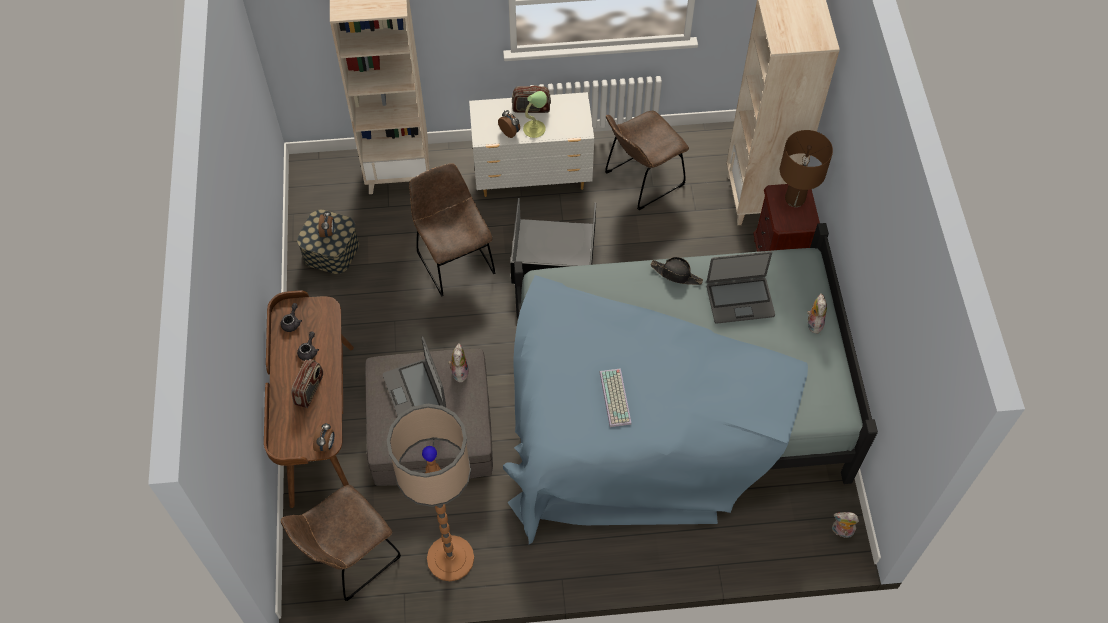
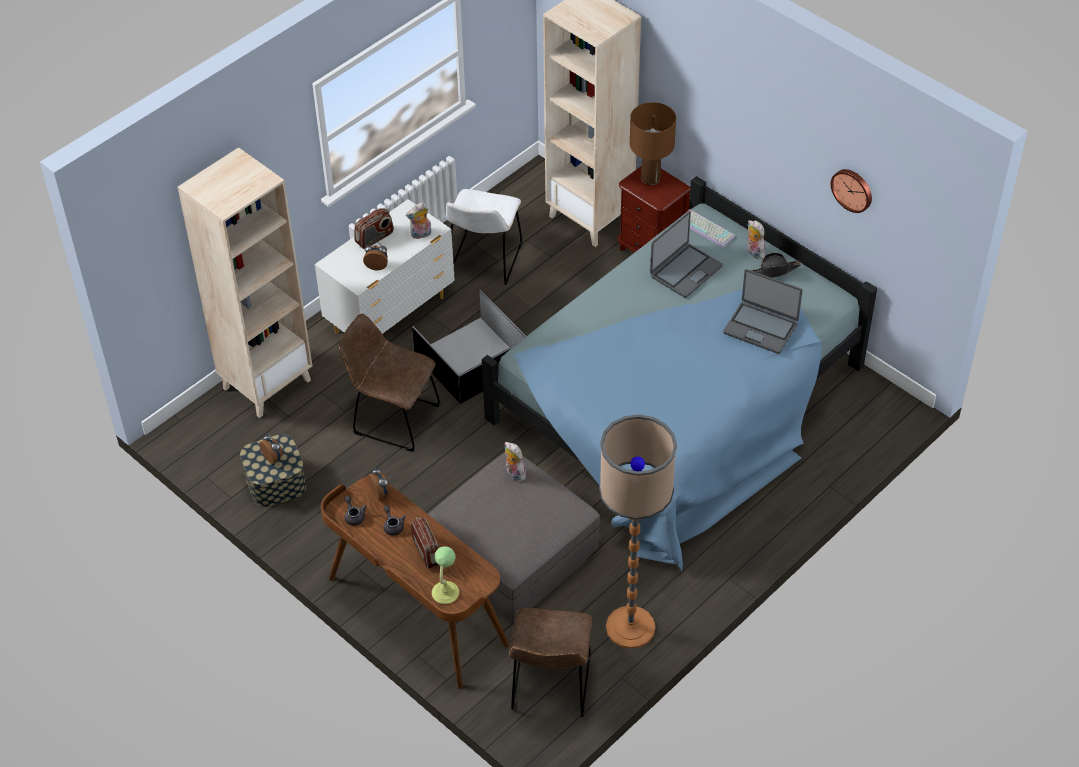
camera: 40 degrees left, 10 degrees down
alarm clock [313,423,334,452] -> alarm clock moved to [368,467,390,500]
laptop [383,336,446,416] -> laptop moved to [723,269,803,354]
table lamp [523,91,547,138] -> table lamp moved to [432,546,459,604]
keyboard [600,368,632,427] -> keyboard moved to [678,210,735,248]
brown chair [605,111,689,210] -> white chair [446,189,522,285]
black hat [650,257,703,285] -> black hat moved to [751,253,801,278]
plush toy [832,512,859,538] -> plush toy moved to [406,202,431,239]
none -> wall clock [831,169,872,213]

